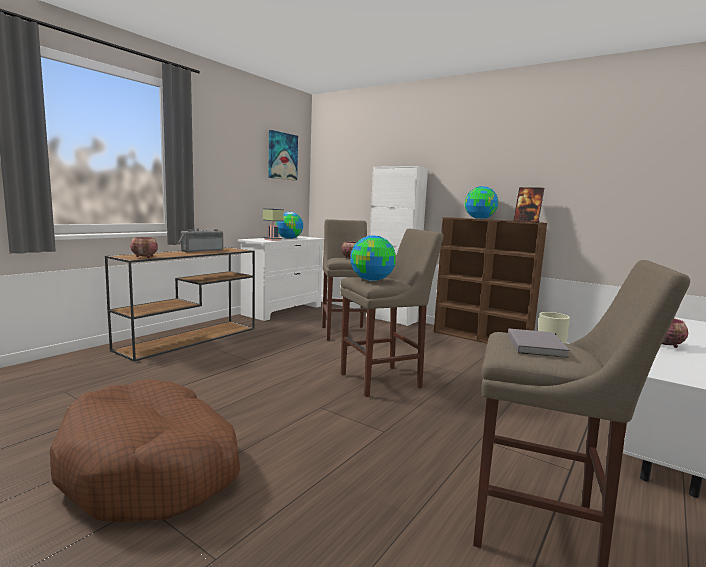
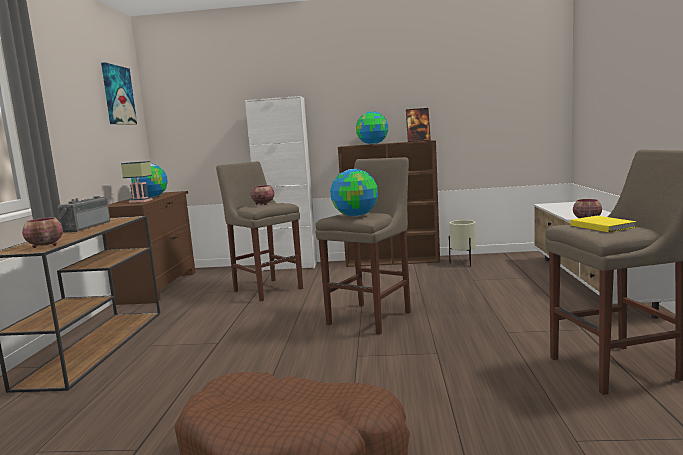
camera: 30 degrees left, 0 degrees up
white dresser [238,236,324,321] -> brown dresser [105,191,196,305]
grey book [508,329,570,358] -> yellow book [570,216,636,232]

